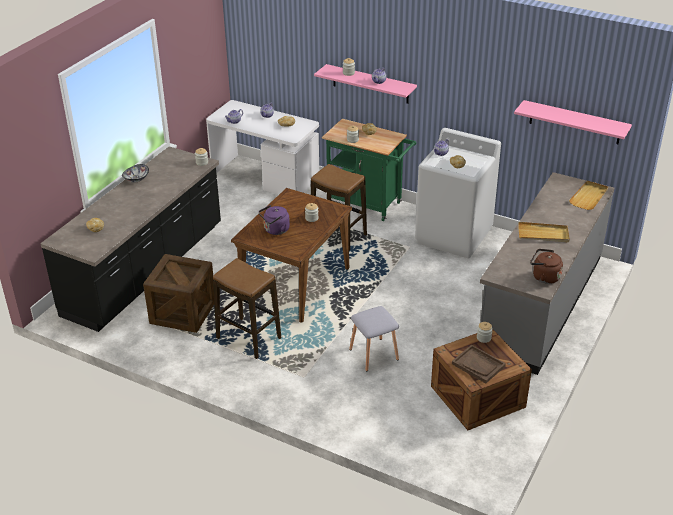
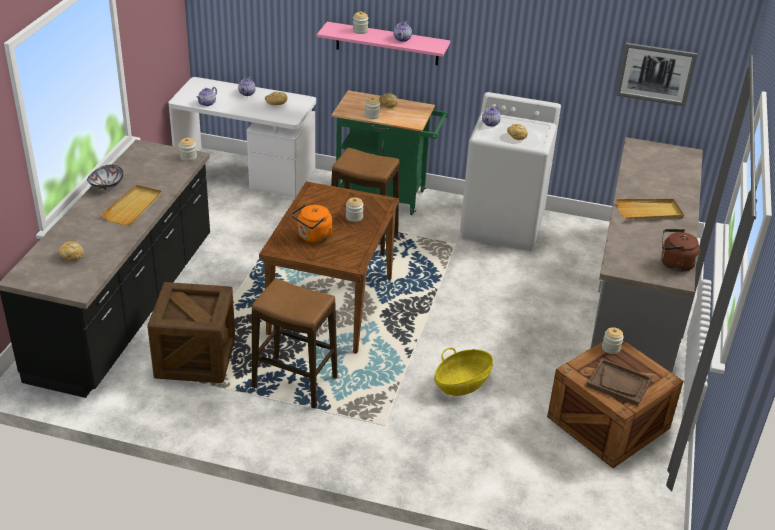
camera: 15 degrees left, 0 degrees up
purple kettle [258,205,290,235] -> orange kettle [291,204,333,243]
grey stool [349,306,399,371] -> basket [434,347,493,396]
pink shelf [514,100,632,144] -> picture [616,43,697,106]
beige tray [569,180,608,210] -> beige tray moved to [101,185,162,225]

